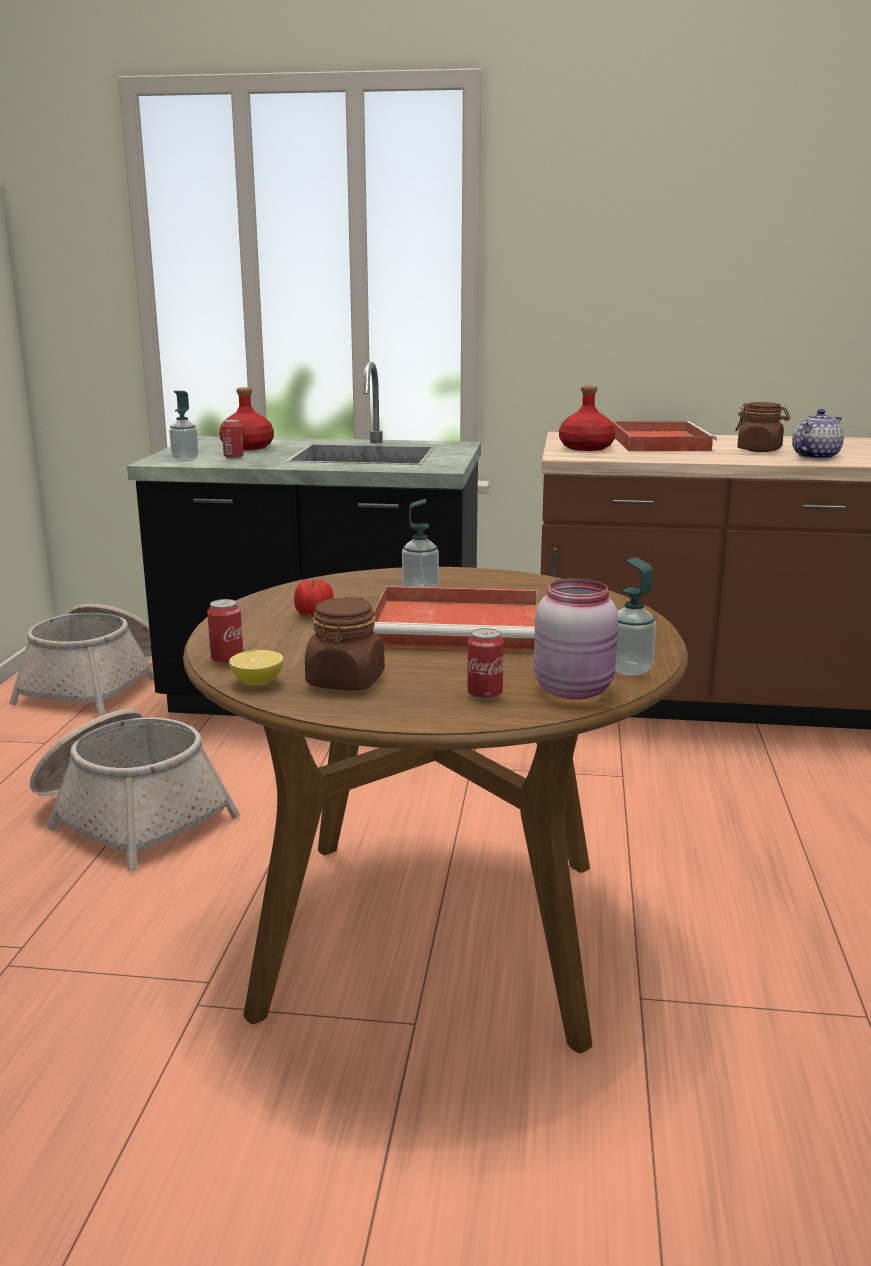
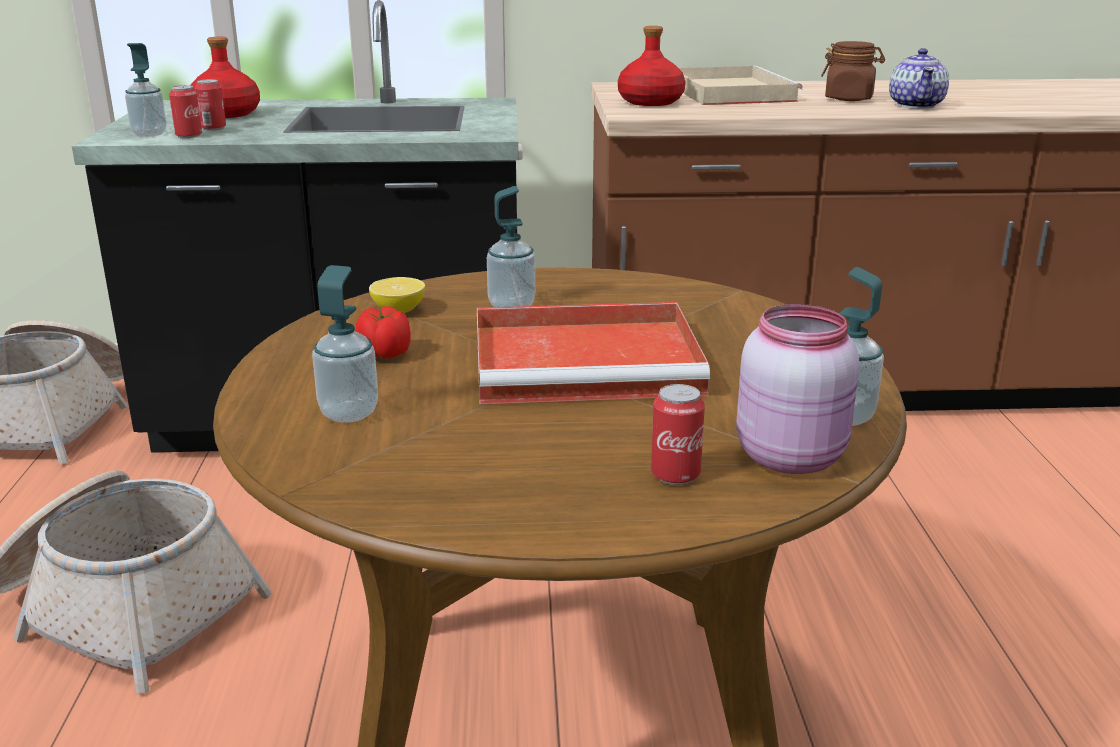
camera: 10 degrees left, 5 degrees up
can [207,599,243,665] -> can moved to [169,85,202,138]
lemon [229,650,283,686] -> lemon moved to [369,277,425,313]
brown jar [305,597,385,690] -> none
red tray [612,421,717,451] -> beige tray [679,65,803,105]
teapot [792,409,844,460] -> teapot turned 150 degrees clockwise [889,48,949,109]
none -> soap dispenser [312,265,378,423]

